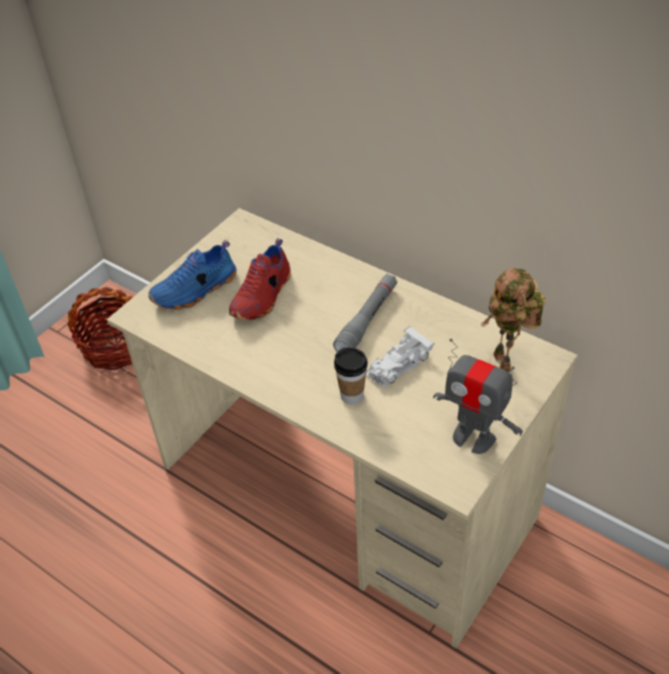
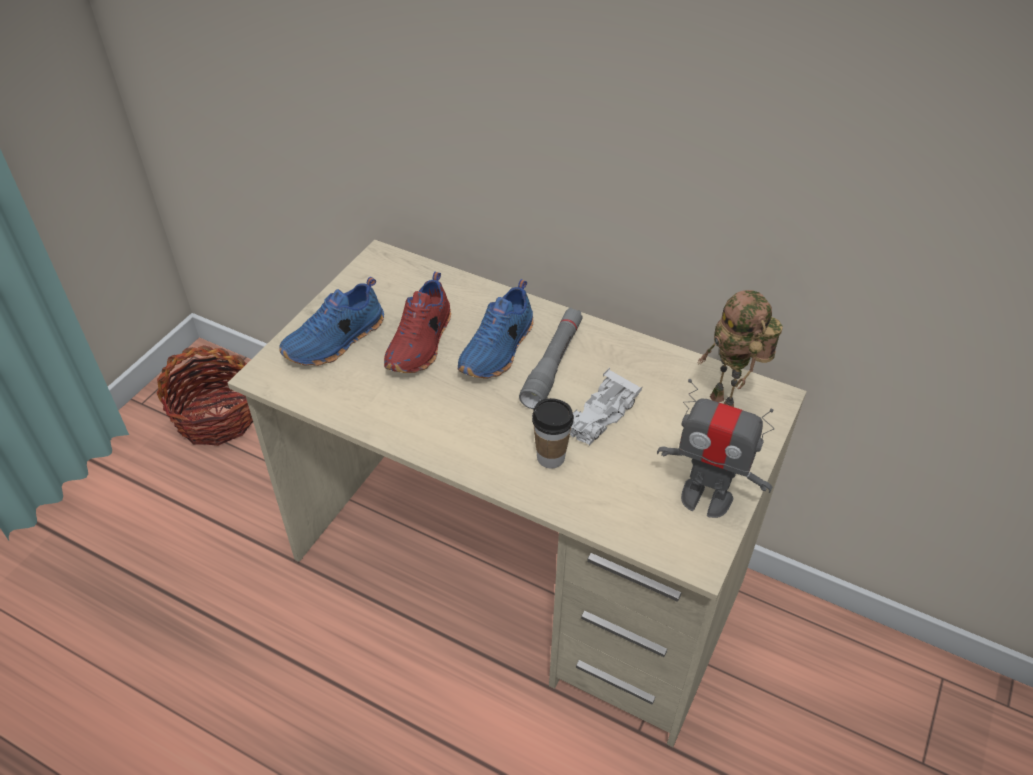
camera: 10 degrees left, 0 degrees up
none -> blue shoe [458,279,533,379]

